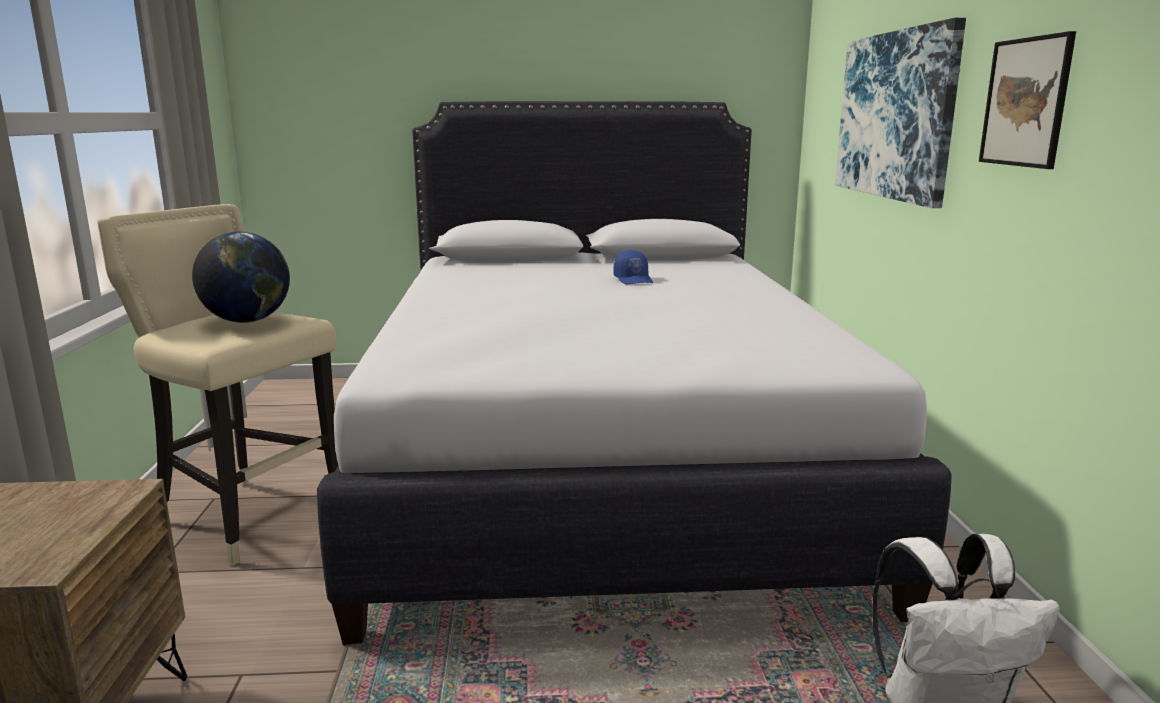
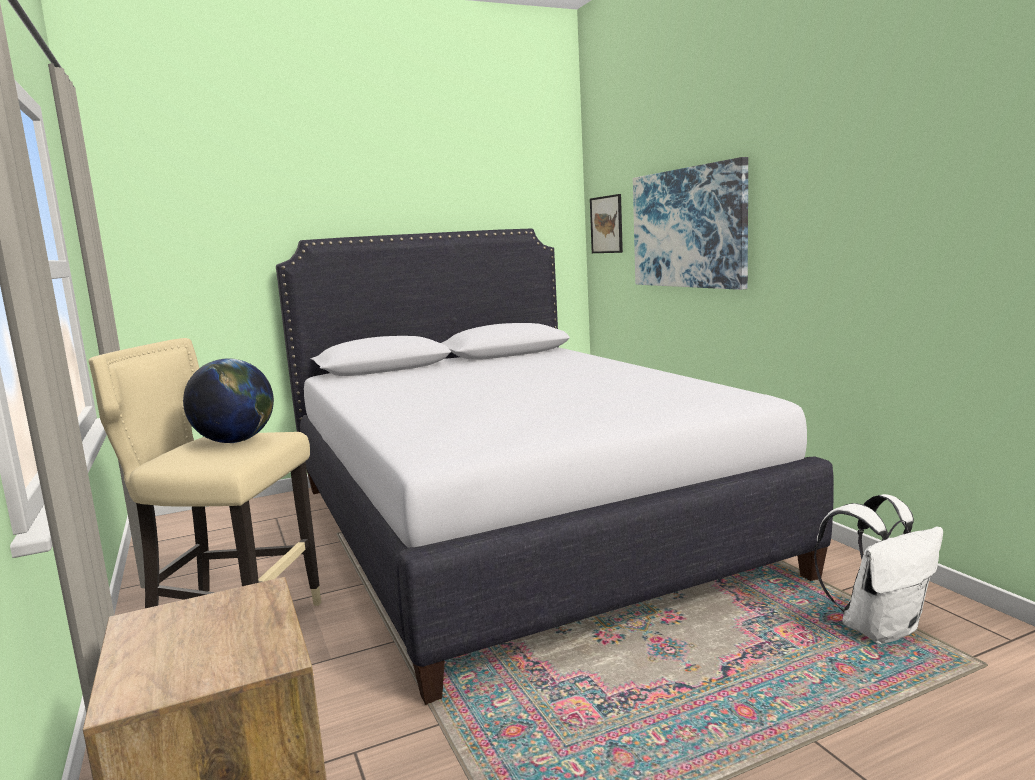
camera: 20 degrees left, 5 degrees down
blue cap [614,250,653,284] -> none
picture [979,31,1076,169] -> picture moved to [590,194,623,253]

